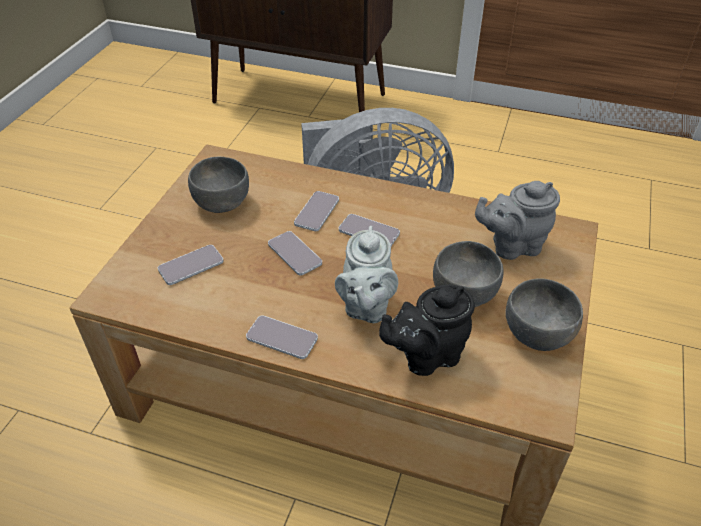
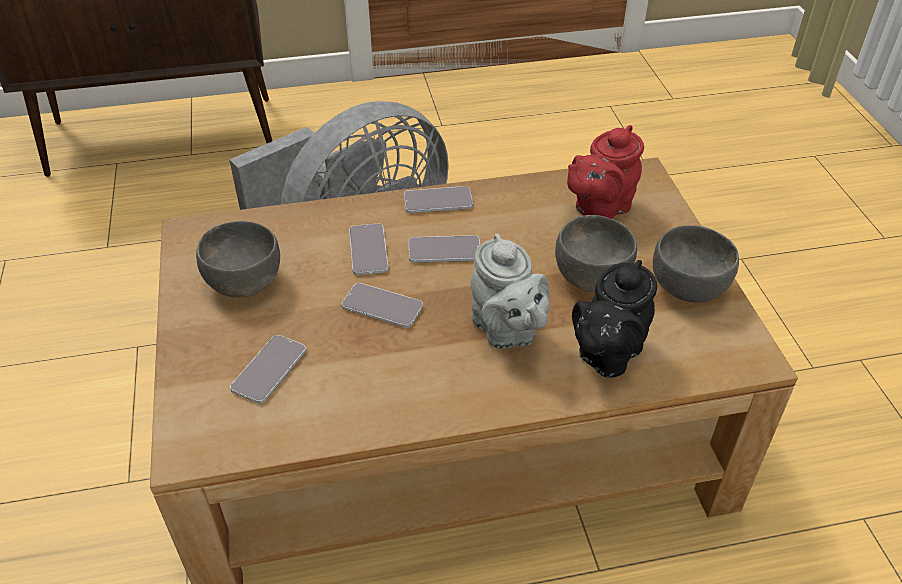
camera: 30 degrees left, 0 degrees up
phone [246,315,318,359] -> phone moved to [404,186,473,213]
grey teapot [475,181,560,260] -> red teapot [567,125,644,219]

